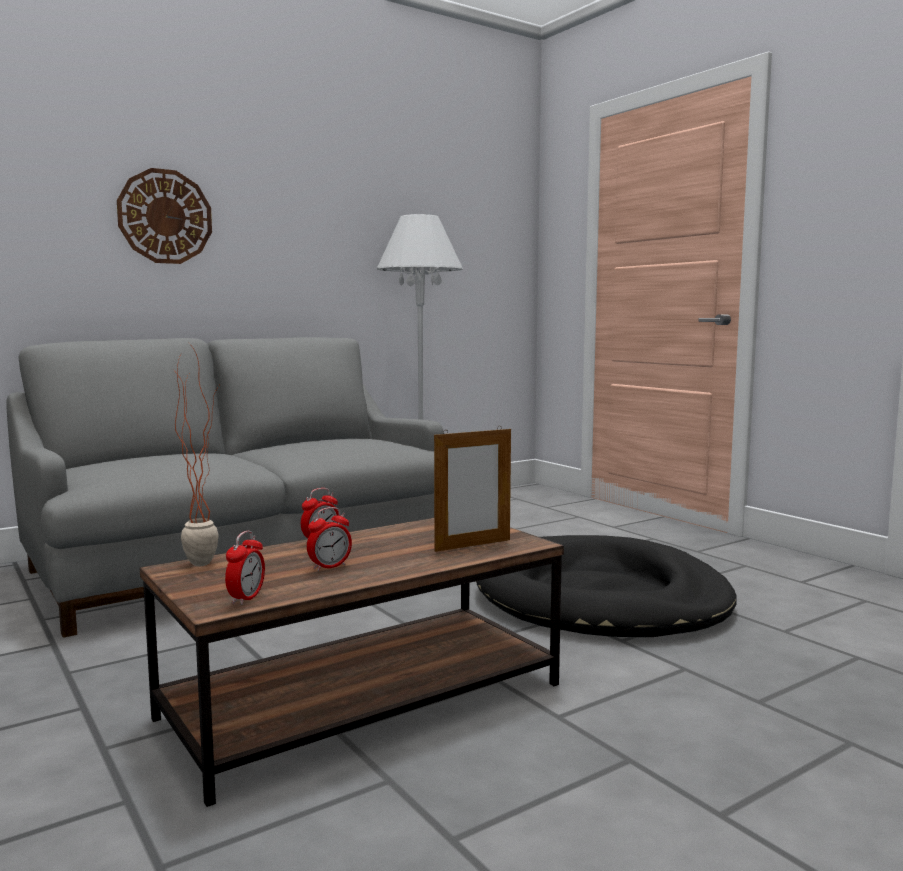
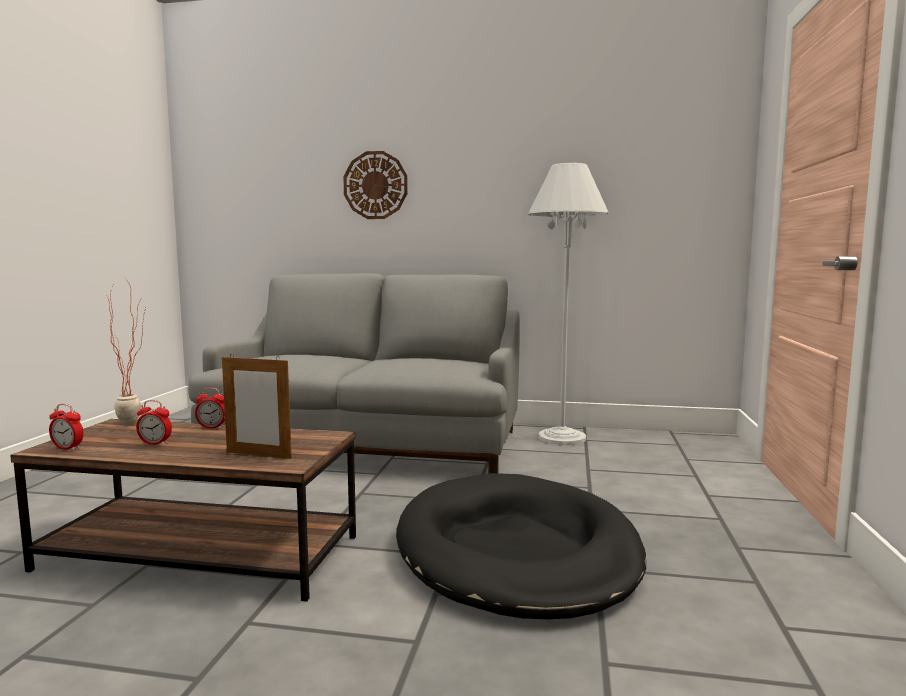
camera: 45 degrees right, 0 degrees up
alarm clock [225,531,265,605] -> alarm clock turned 45 degrees clockwise [49,404,84,451]

